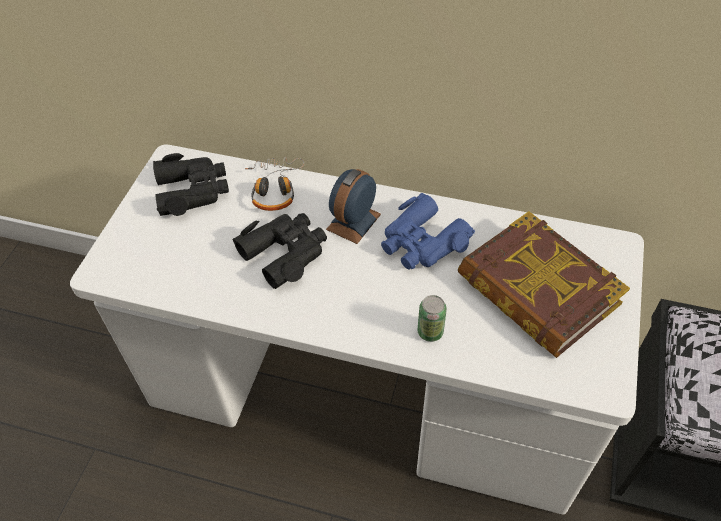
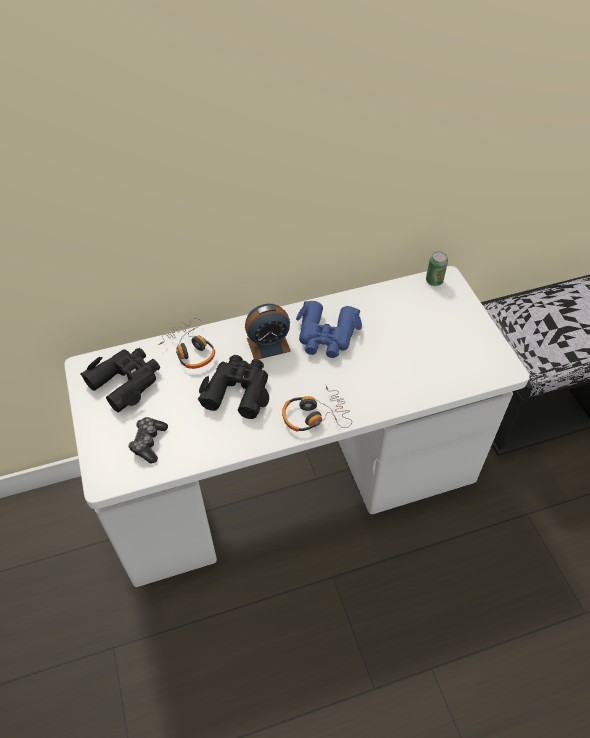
camera: 35 degrees left, 0 degrees up
alarm clock [326,169,381,244] -> alarm clock turned 105 degrees counterclockwise [245,304,291,359]
can [418,295,447,342] -> can moved to [426,251,448,286]
book [458,211,630,358] -> none
none -> game controller [128,417,168,463]
none -> headphones [282,386,352,431]

